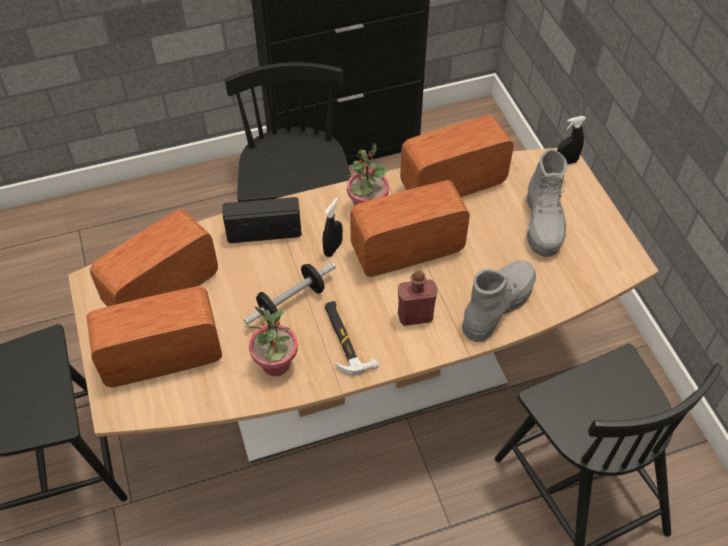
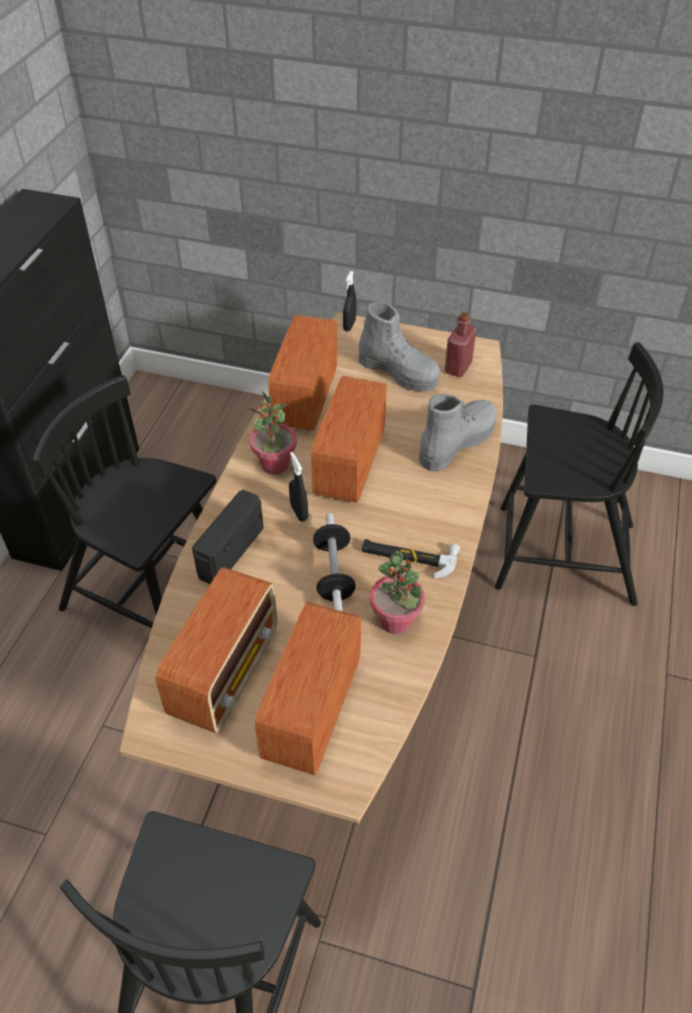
camera: 55 degrees left, 5 degrees down
radio [90,209,218,307] -> radio turned 150 degrees counterclockwise [155,567,277,733]
red bottle [398,271,438,326] -> red bottle moved to [445,312,476,377]
grey boot [462,261,536,342] -> grey boot turned 60 degrees clockwise [419,394,497,471]

